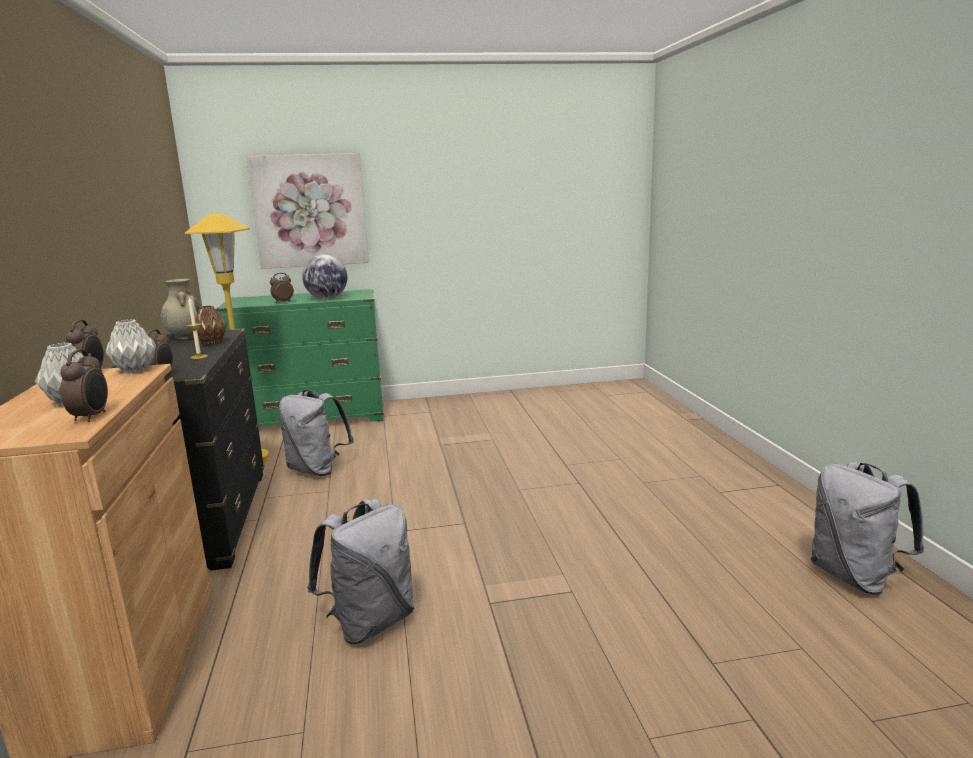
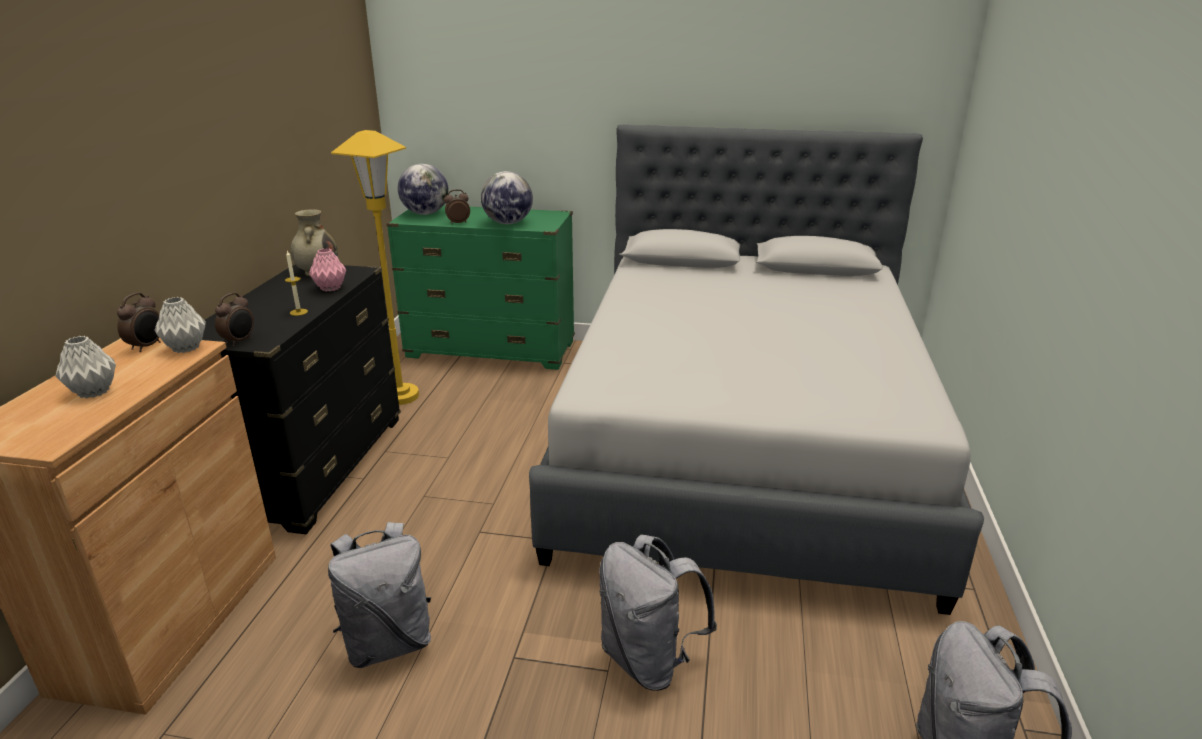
camera: 20 degrees right, 10 degrees up
alarm clock [60,349,108,422] -> none
brown vase [195,305,227,345] -> pink vase [309,248,346,291]
picture [246,153,369,269] -> none
grey backpack [278,390,354,476] -> grey backpack moved to [599,534,717,691]
none -> globe [398,164,449,215]
none -> grey bed [529,125,984,615]

